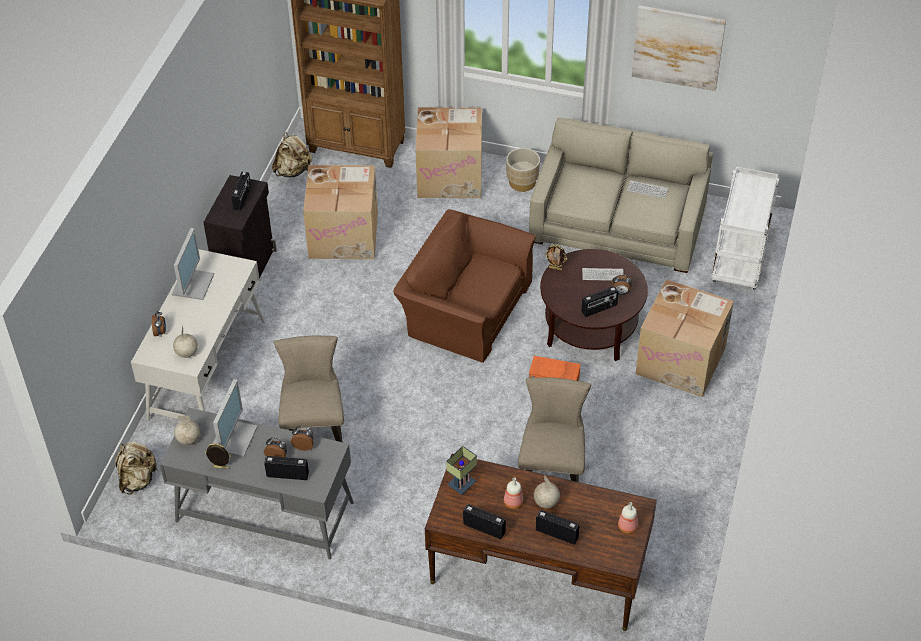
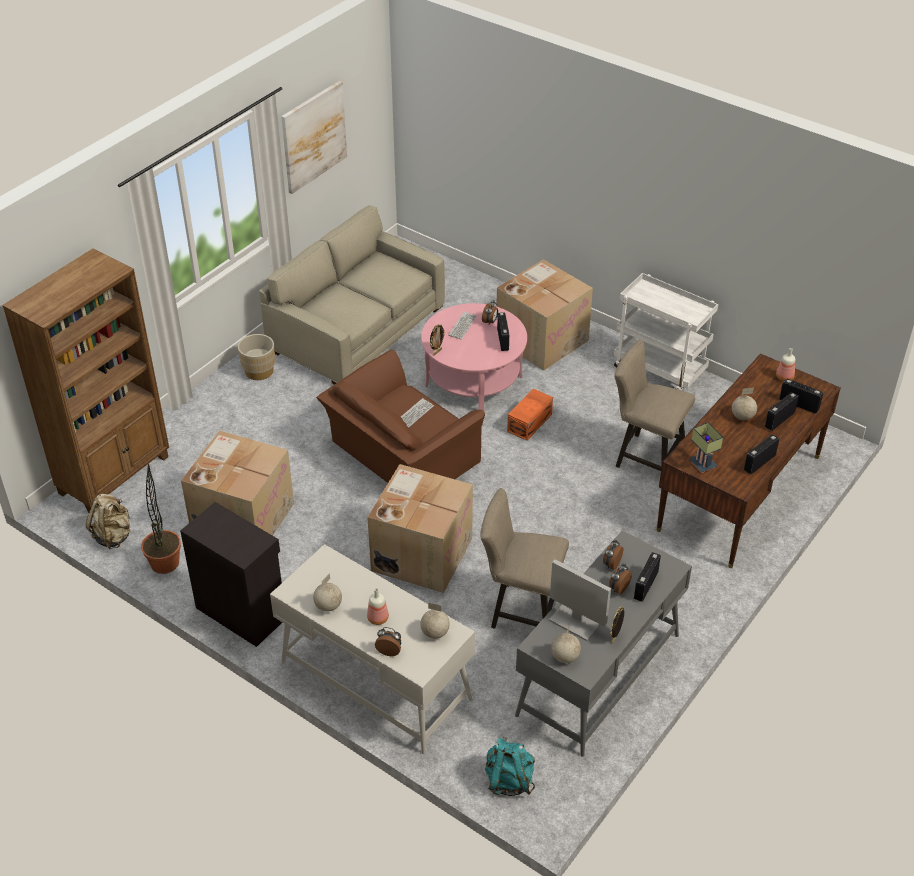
camera: 70 degrees left, 5 degrees down
beige backpack [115,441,158,495] -> turquoise backpack [485,737,535,796]
monitor [172,228,214,300] -> globe [313,573,342,612]
radio [231,171,251,211] -> radio moved to [779,379,823,413]
cardboard box [415,107,482,198] -> cardboard box moved to [367,464,473,593]
bottle [504,477,523,509] -> bottle moved to [367,588,389,625]
brown coffee table [540,249,648,361] -> pink coffee table [421,303,527,411]
keyboard [627,180,668,198] -> keyboard moved to [401,398,434,428]
white cart [712,167,779,290] -> white cart moved to [614,273,718,391]
none -> potted plant [141,464,181,574]

